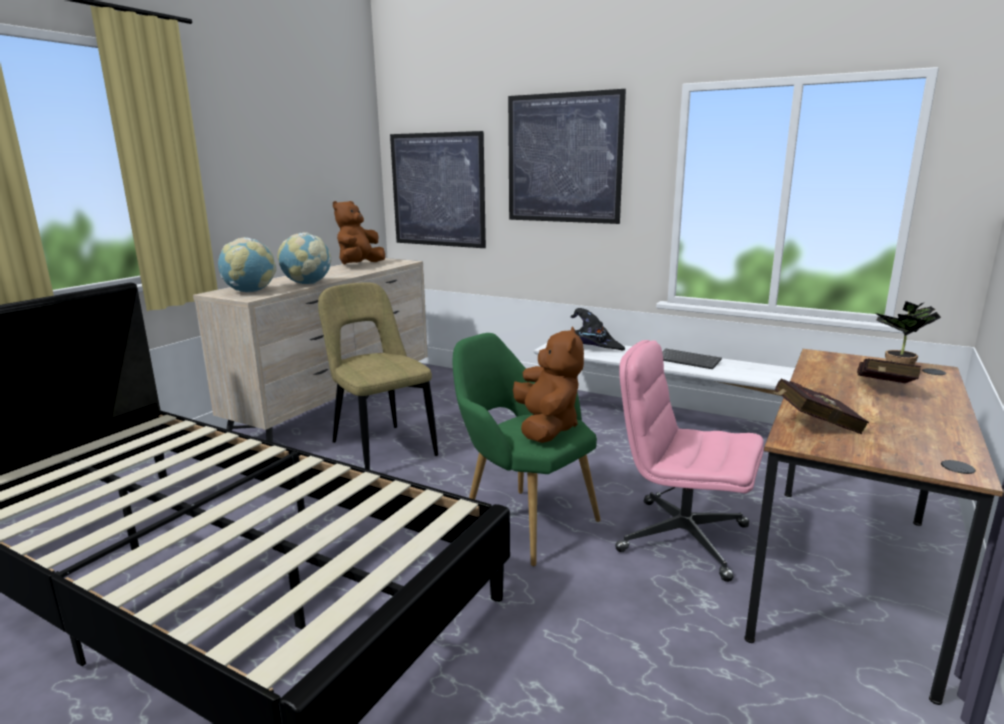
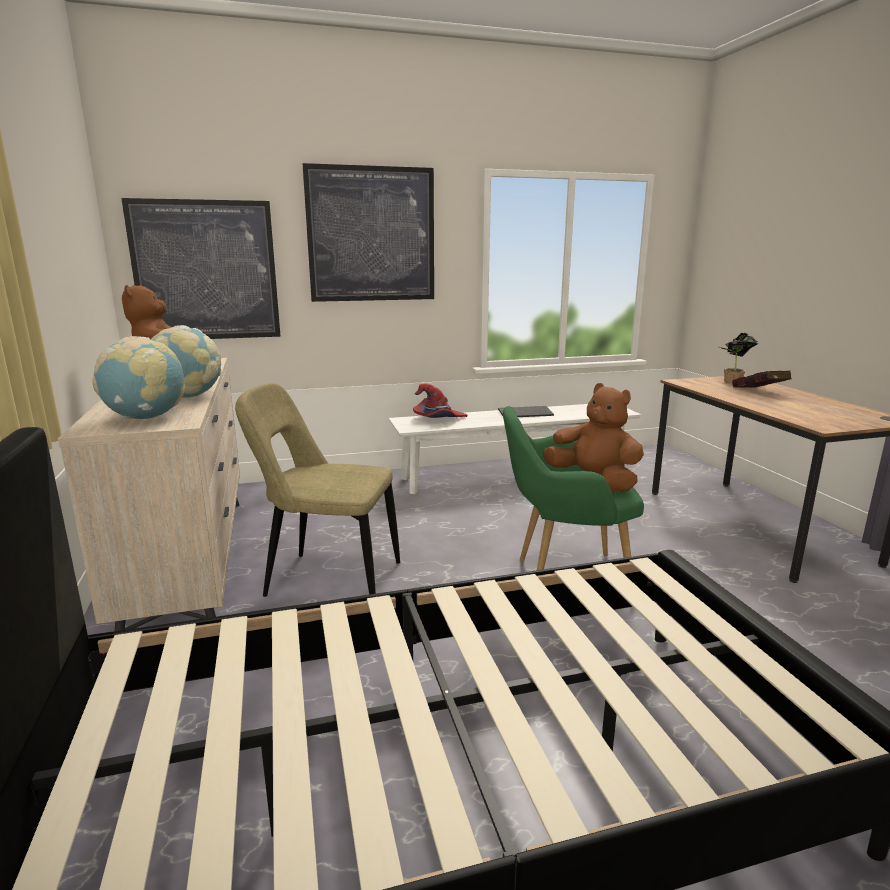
camera: 45 degrees left, 0 degrees up
black hat [571,308,625,350] -> red hat [413,384,467,418]
pink office chair [615,340,764,582] -> none
red book [770,379,869,434] -> none

